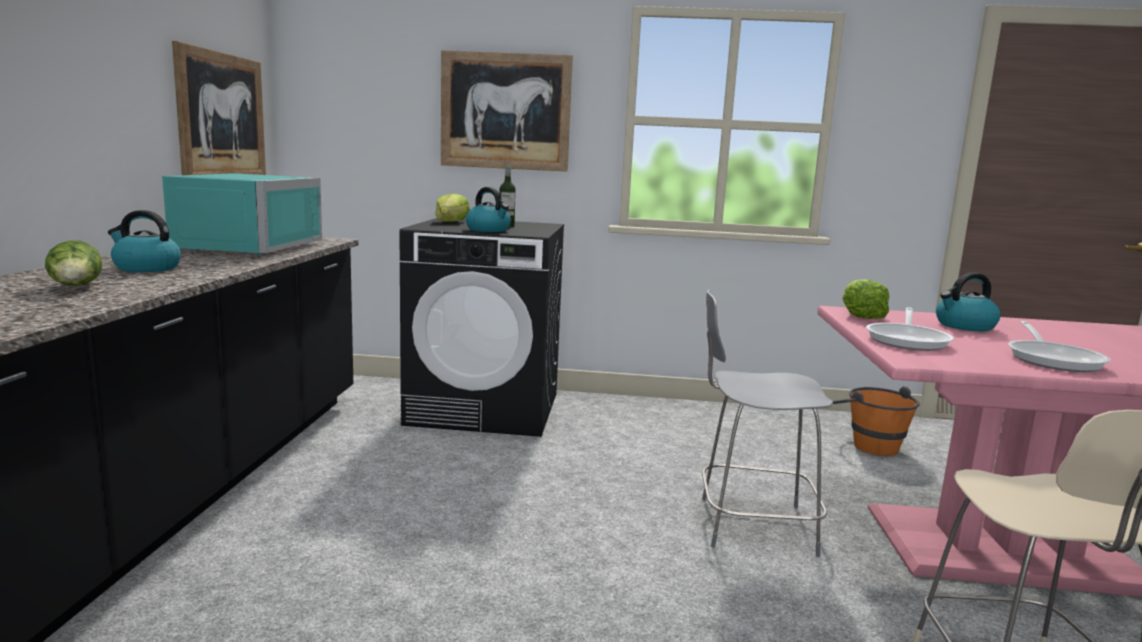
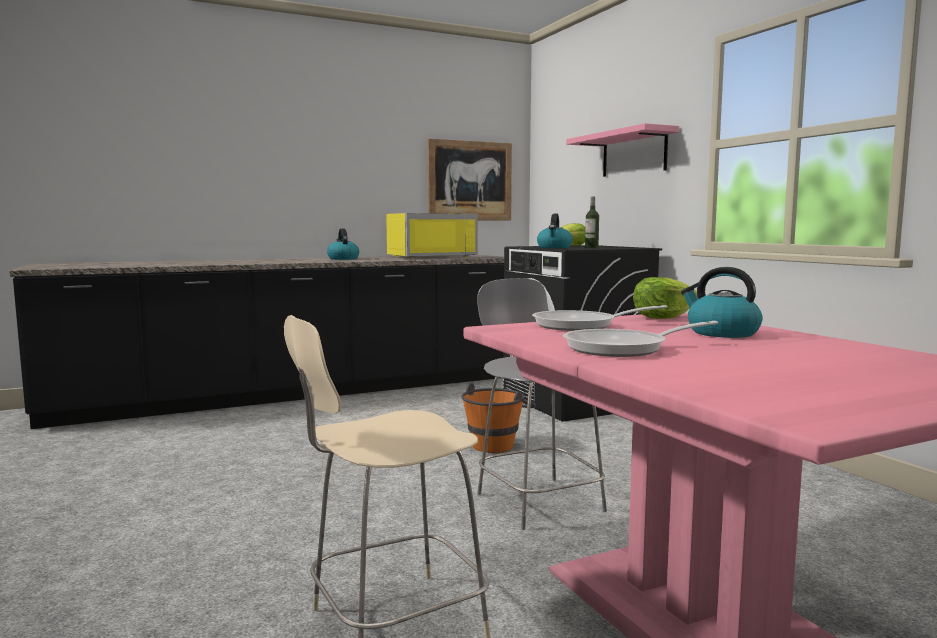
camera: 60 degrees right, 5 degrees down
lettuce [45,240,102,286] -> none
turquoise microwave [162,173,322,256] -> yellow microwave [386,213,478,259]
picture [441,50,573,172] -> pink shelf [566,123,679,177]
orange bucket [833,386,920,456] -> orange bucket moved to [461,383,536,453]

